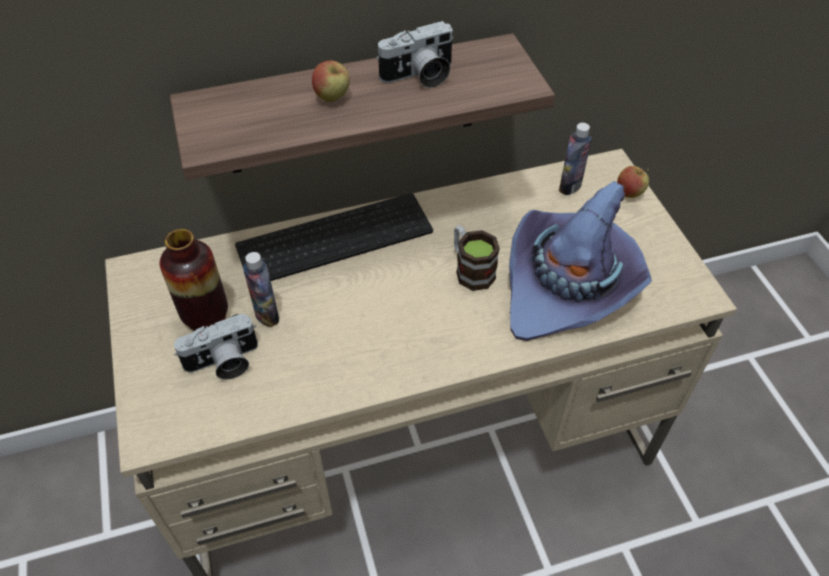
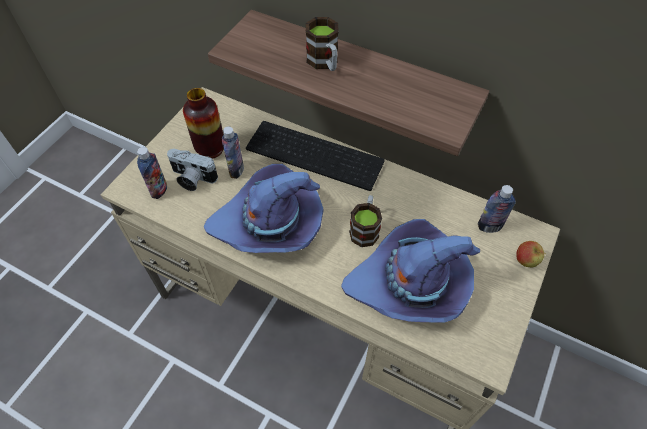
camera: 45 degrees right, 5 degrees up
apple [312,61,350,102] -> mug [306,17,339,71]
camera [376,21,454,88] -> none
none -> bottle [137,147,167,199]
none -> purple hat [203,164,324,253]

